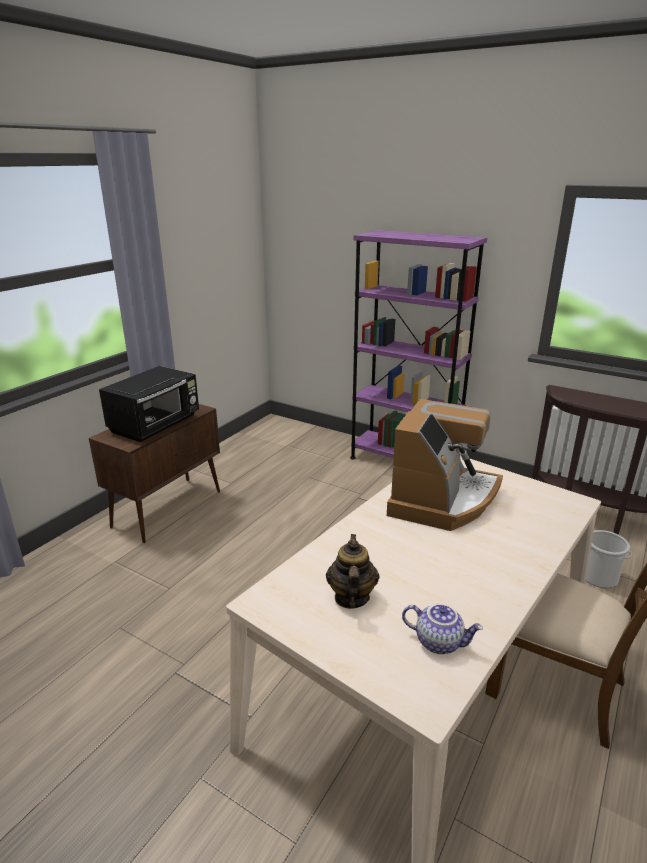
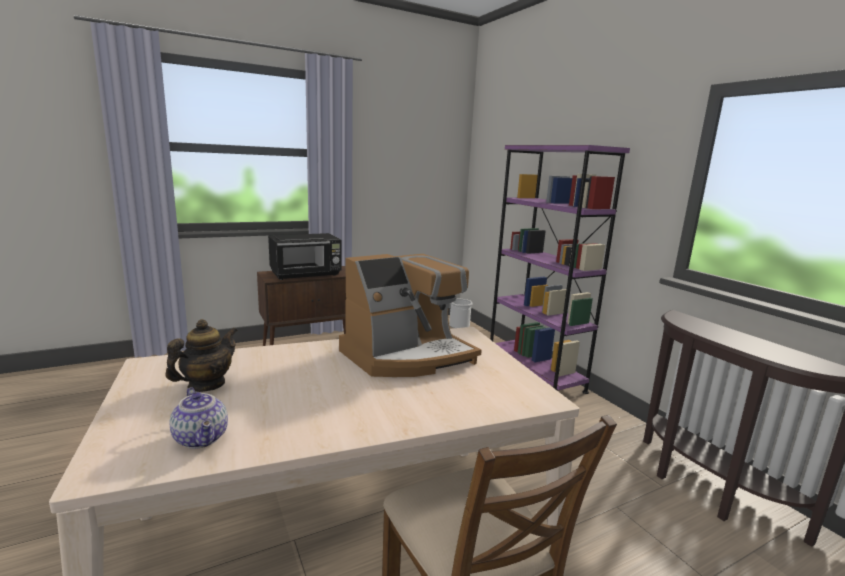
camera: 30 degrees right, 10 degrees down
bucket [586,530,632,588] -> bucket moved to [449,299,473,328]

